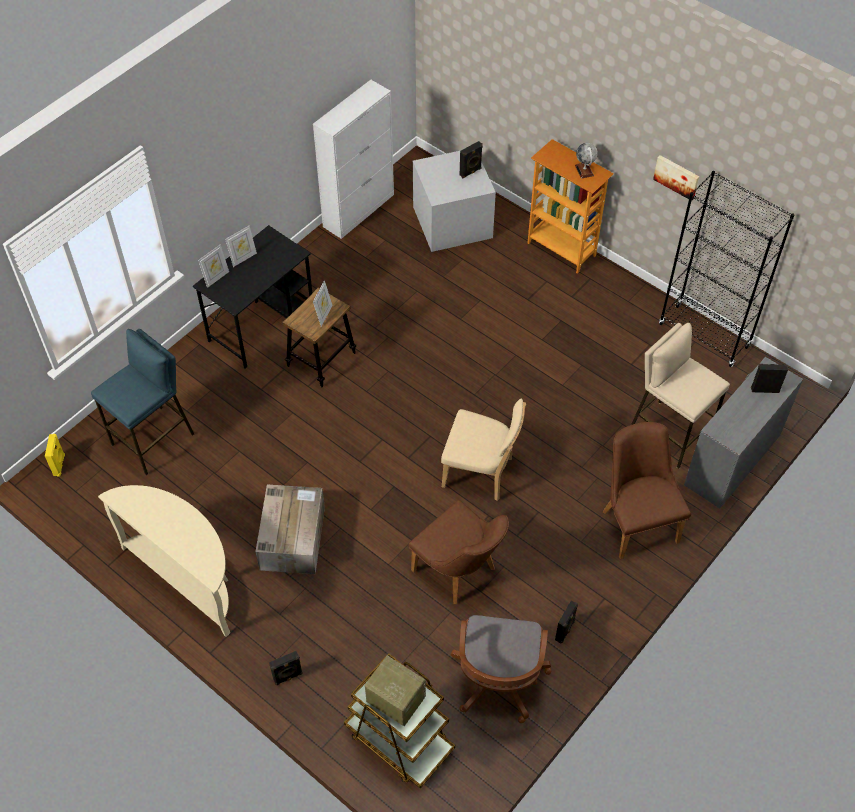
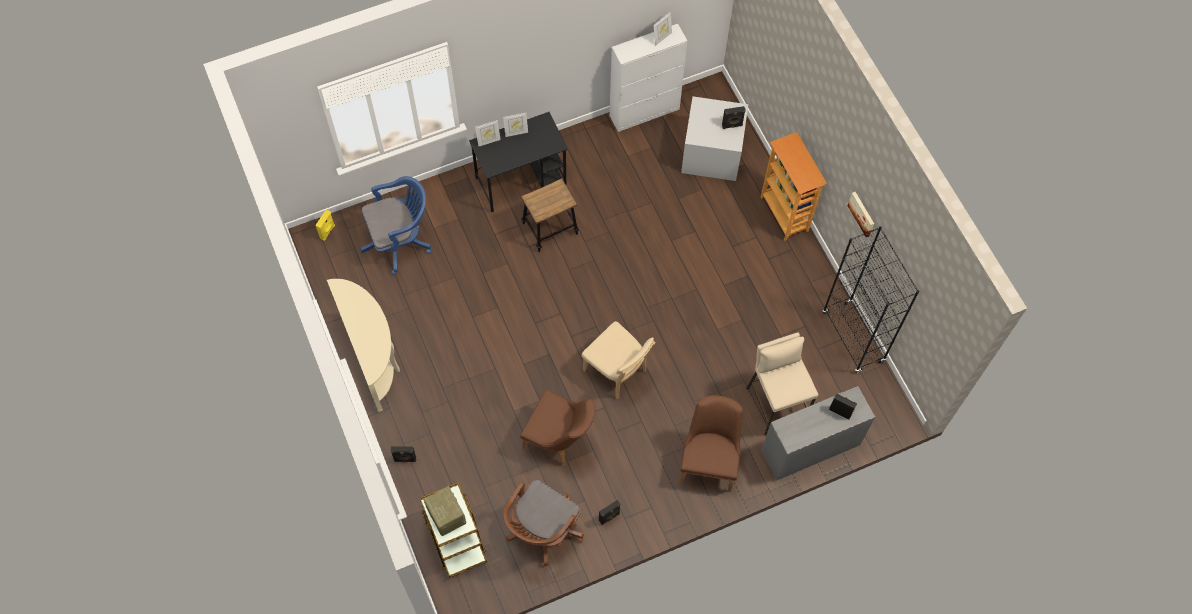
camera: 25 degrees right, 10 degrees up
blue stool [91,329,194,475] -> blue office chair [360,176,431,275]
cardboard box [255,485,325,574] -> none
picture frame [313,280,333,326] -> picture frame moved to [653,12,672,46]
brown chair [409,500,509,604] -> brown chair turned 45 degrees counterclockwise [520,390,595,467]
globe [575,143,598,179] -> none

